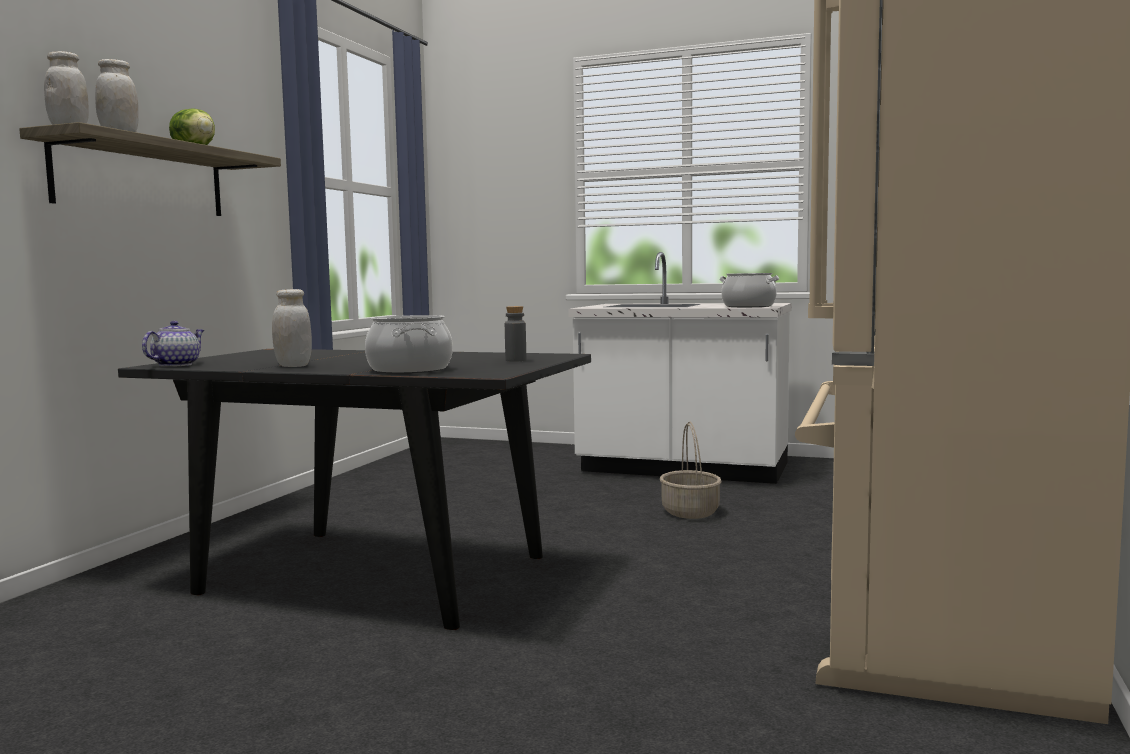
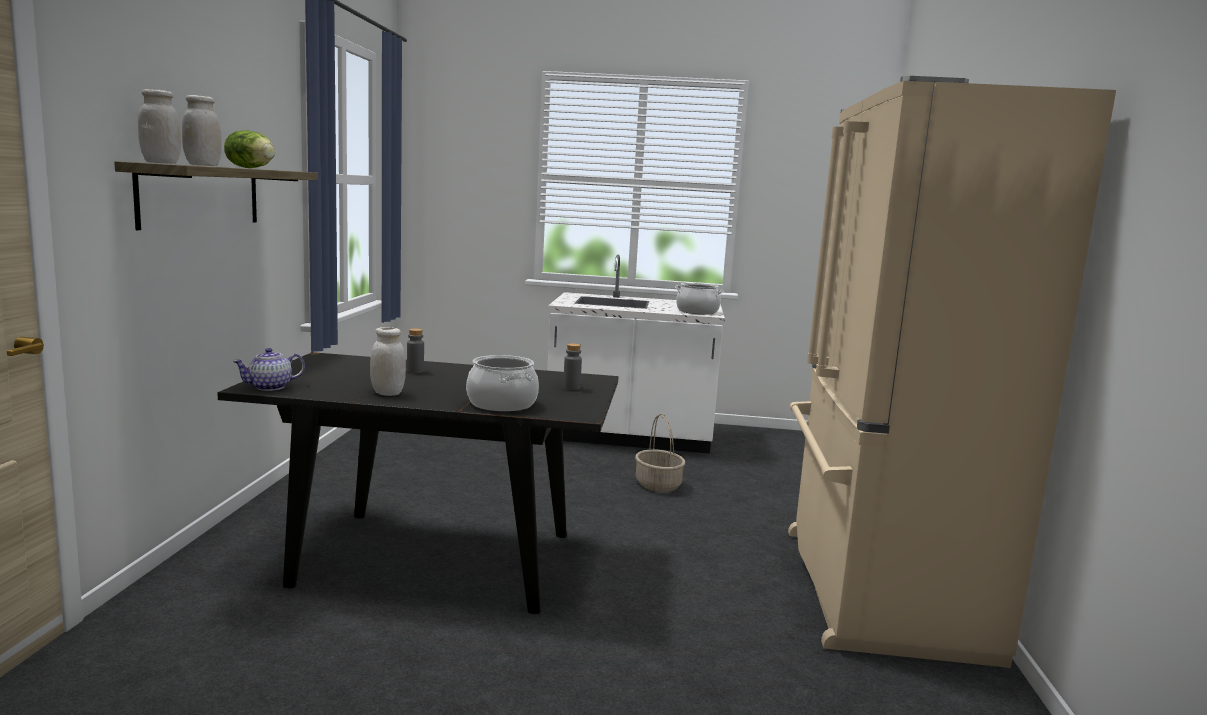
camera: 15 degrees left, 5 degrees up
teapot [142,321,205,367] -> teapot turned 135 degrees counterclockwise [233,348,305,391]
none -> grey bottle [407,328,424,373]

